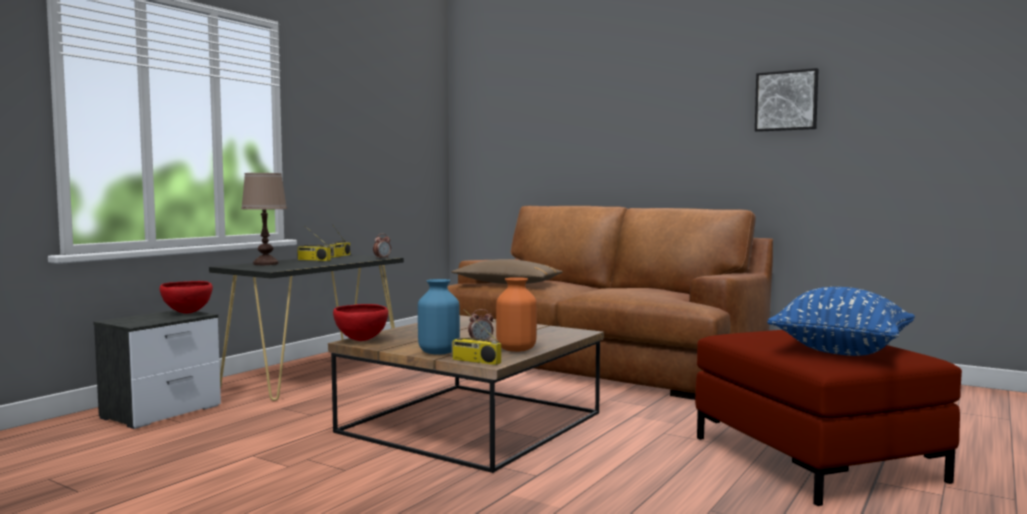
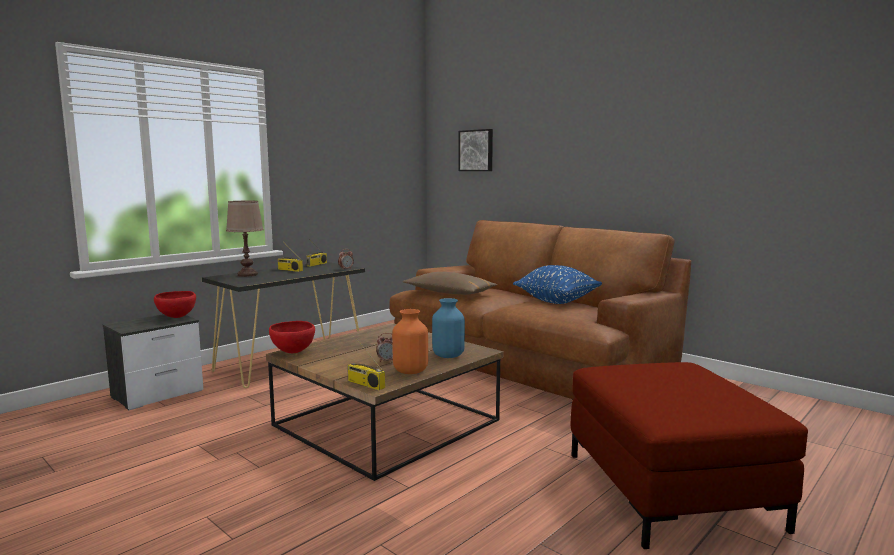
camera: 10 degrees right, 5 degrees up
blue vase [418,279,460,355] -> blue vase moved to [432,298,465,358]
picture [755,68,819,132] -> picture moved to [458,129,493,171]
blue pillow [768,287,915,356] -> blue pillow moved to [513,265,602,304]

